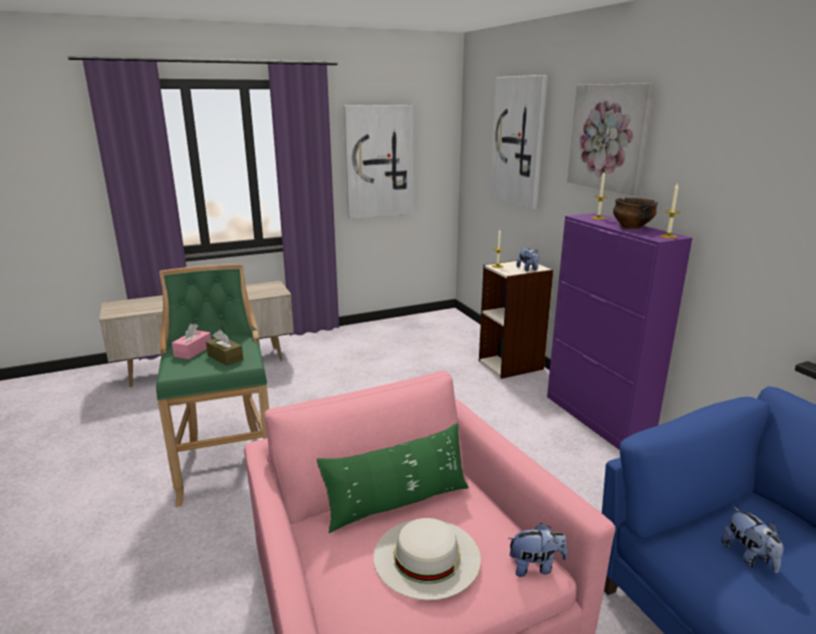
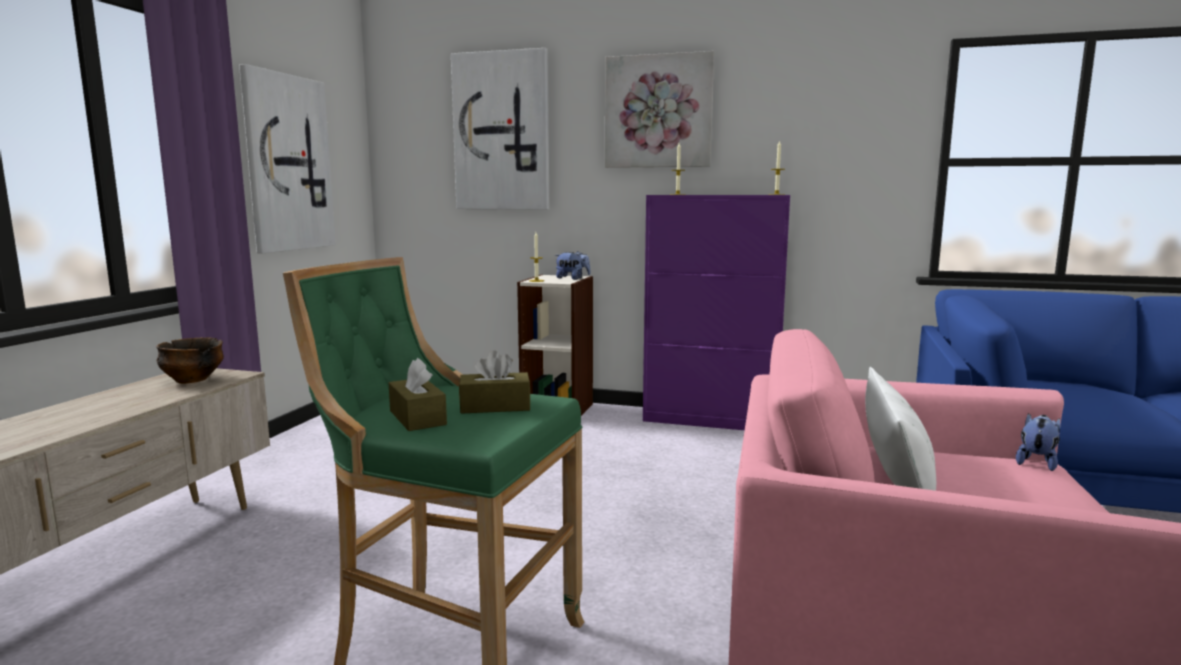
camera: 50 degrees left, 10 degrees down
pink tissue box [172,324,211,359] -> brown tissue box [388,358,447,431]
green pillow [317,423,469,533] -> white pillow [865,367,936,491]
white hat [374,518,481,600] -> none
bowl [613,198,658,229] -> bowl moved to [156,338,224,384]
plush toy [721,506,784,573] -> none

